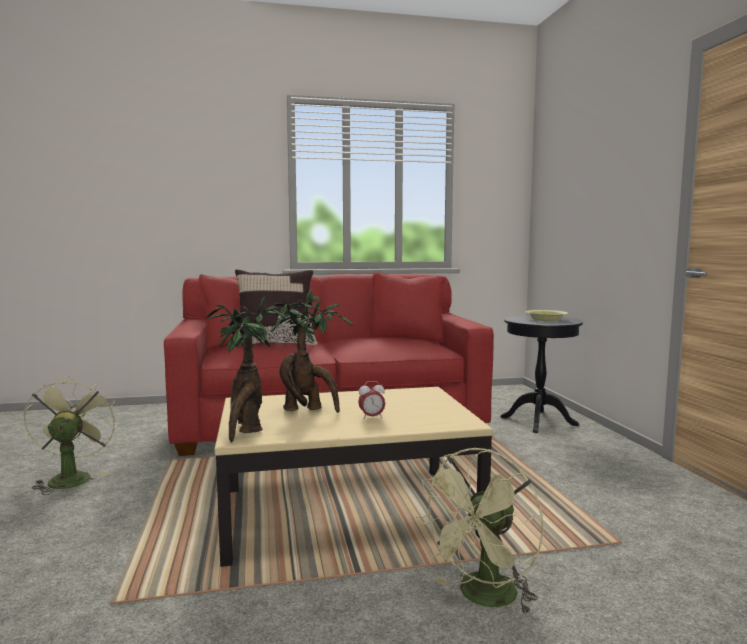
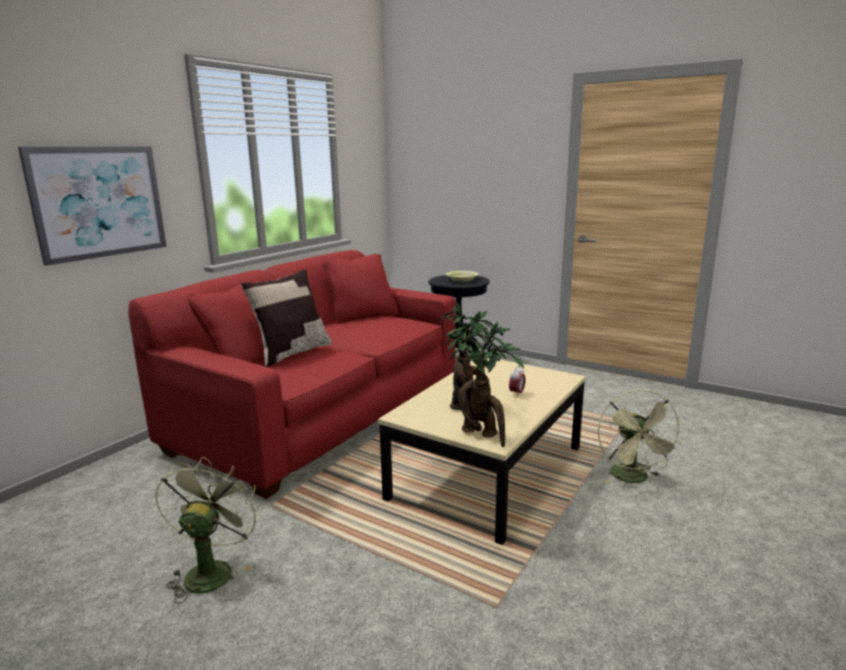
camera: 45 degrees left, 10 degrees up
green fan [24,377,118,495] -> green fan turned 60 degrees clockwise [155,457,261,604]
none -> picture [18,146,167,266]

